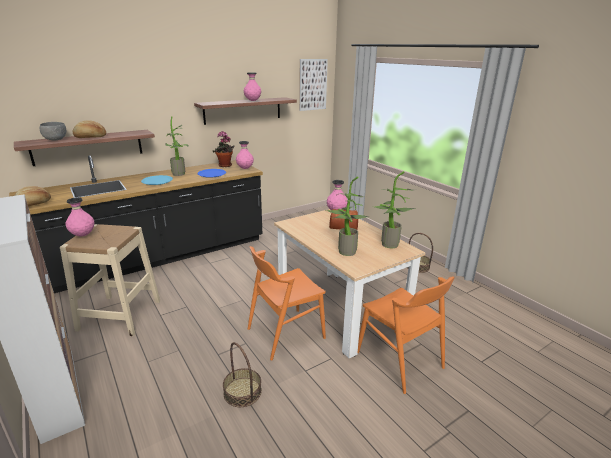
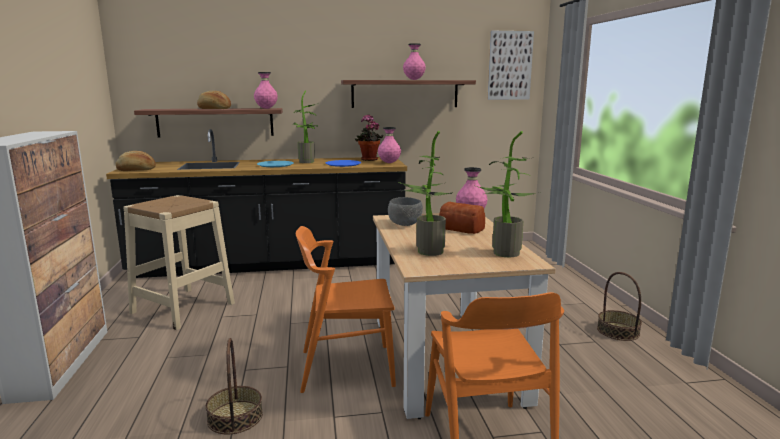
camera: 25 degrees right, 10 degrees down
grey bowl [40,122,66,141] -> grey bowl moved to [388,197,423,226]
pink vase [65,198,95,236] -> pink vase moved to [254,72,278,109]

